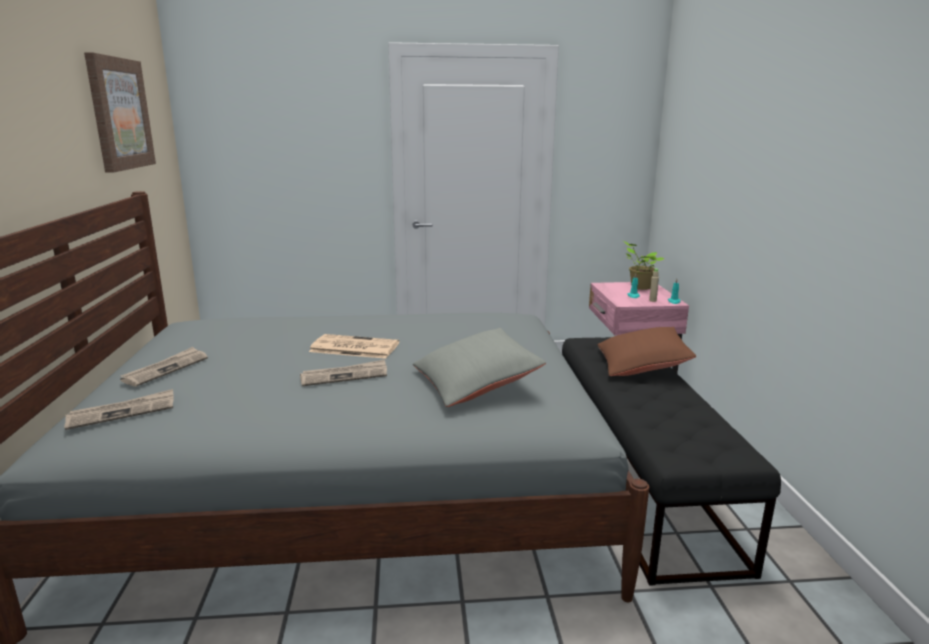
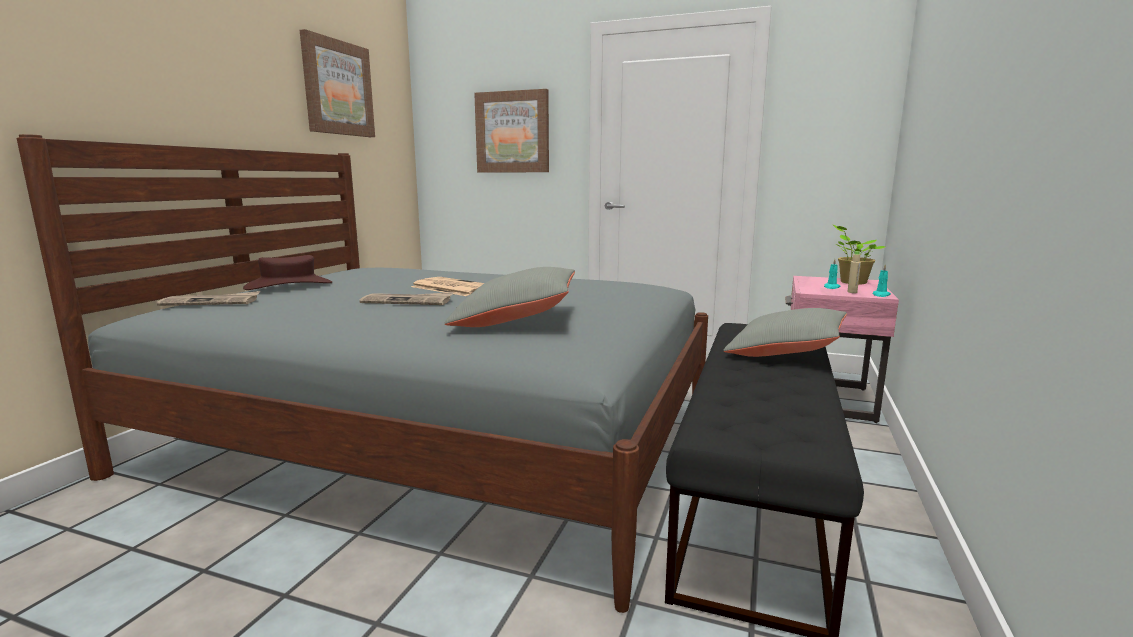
camera: 25 degrees right, 5 degrees down
newspaper [120,347,208,387] -> brown hat [243,255,332,290]
brown pillow [597,327,696,376] -> grey pillow [723,308,847,357]
none -> picture [474,89,549,173]

